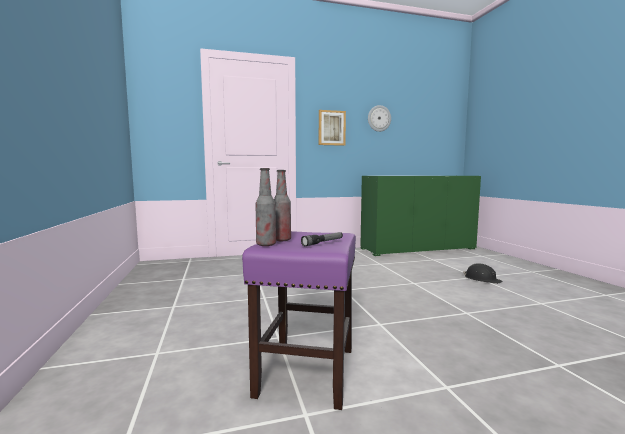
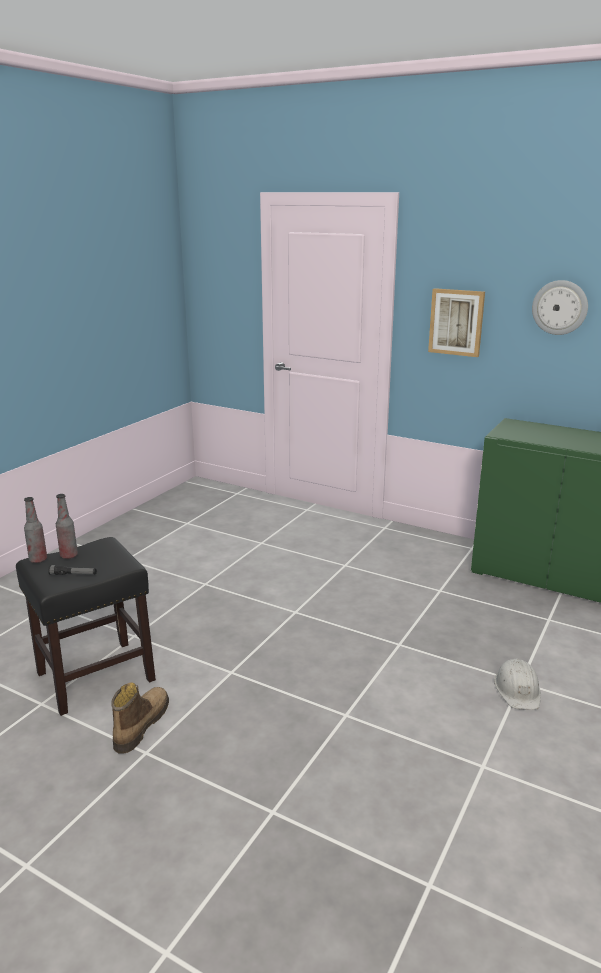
camera: 45 degrees right, 15 degrees up
purple stool [242,231,356,410] -> black stool [16,537,156,716]
black hard hat [463,263,502,284] -> white hard hat [494,659,541,710]
none -> boot [111,683,169,754]

